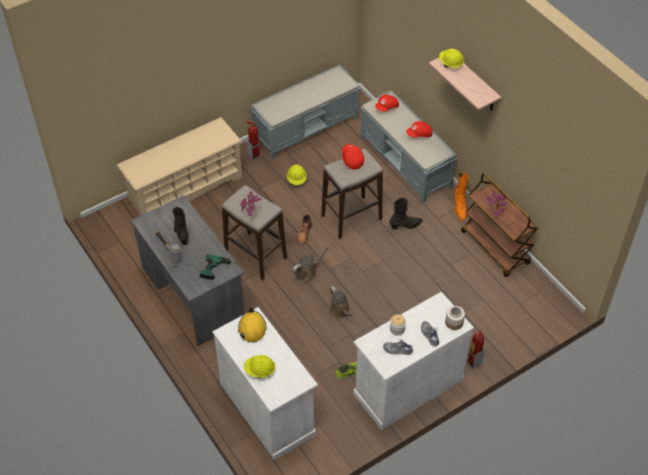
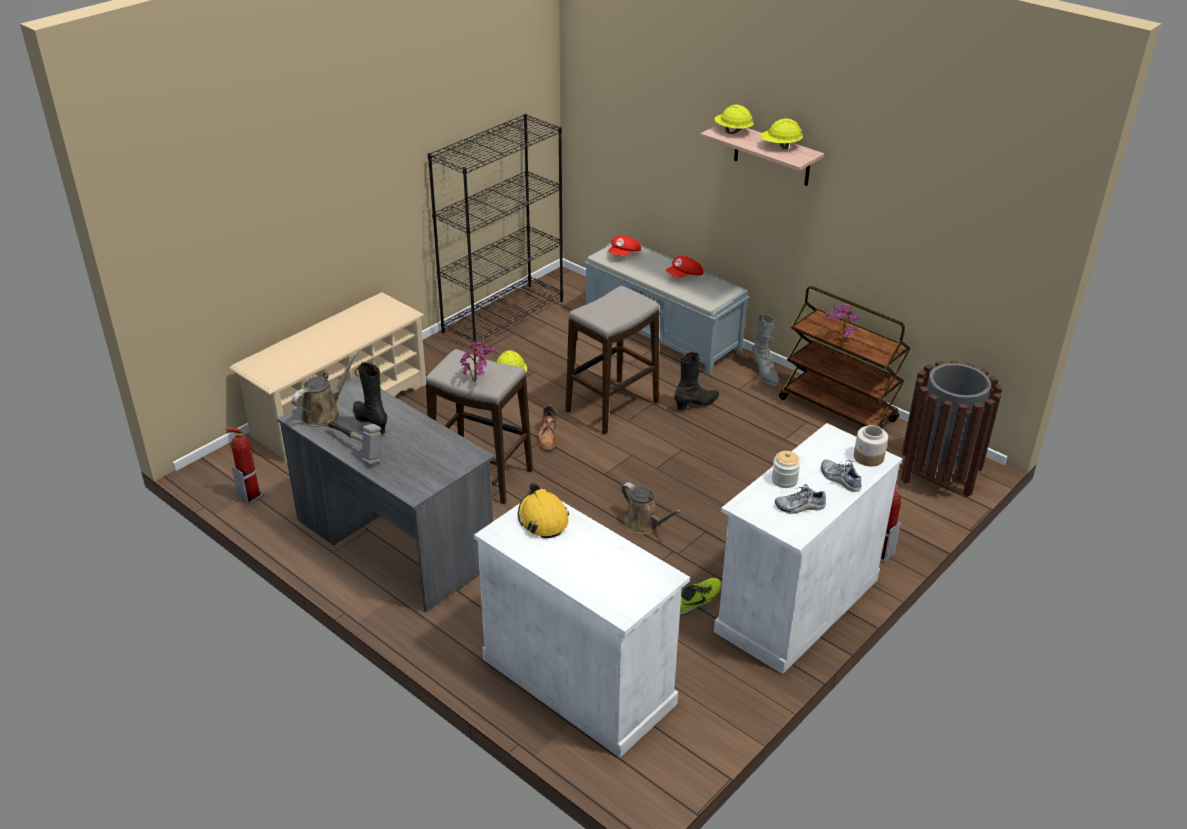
camera: 15 degrees left, 15 degrees down
power drill [200,254,234,280] -> none
yellow hard hat [244,355,275,379] -> yellow hard hat moved to [760,118,803,149]
fire extinguisher [246,120,262,161] -> fire extinguisher moved to [225,427,264,505]
grey bench [250,65,361,159] -> black bookcase [428,114,563,350]
brown watering can [292,244,331,282] -> brown watering can moved to [292,352,358,427]
red cap [342,144,364,170] -> none
orange boot [455,172,469,221] -> grey boot [752,314,779,386]
none -> brown trash can [901,361,1002,497]

